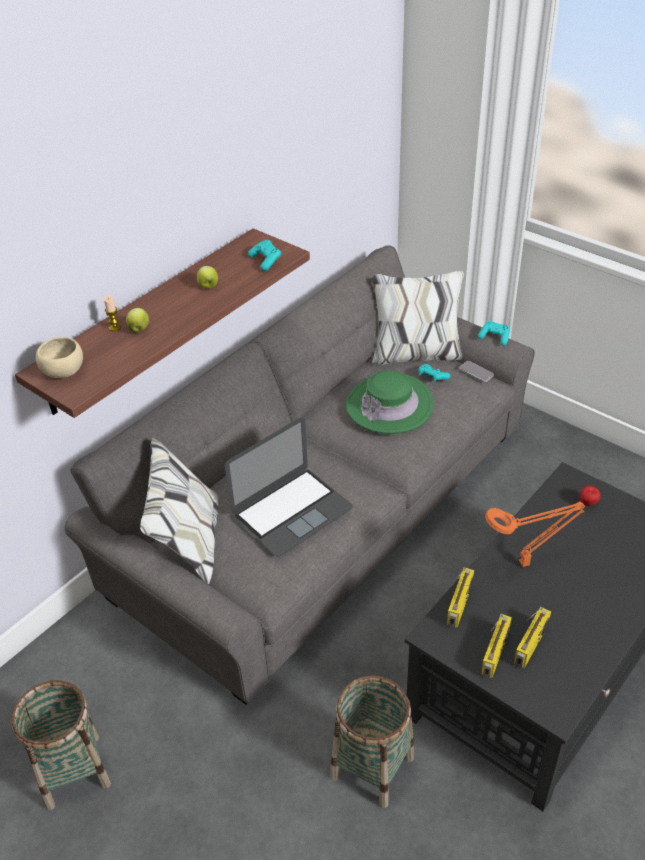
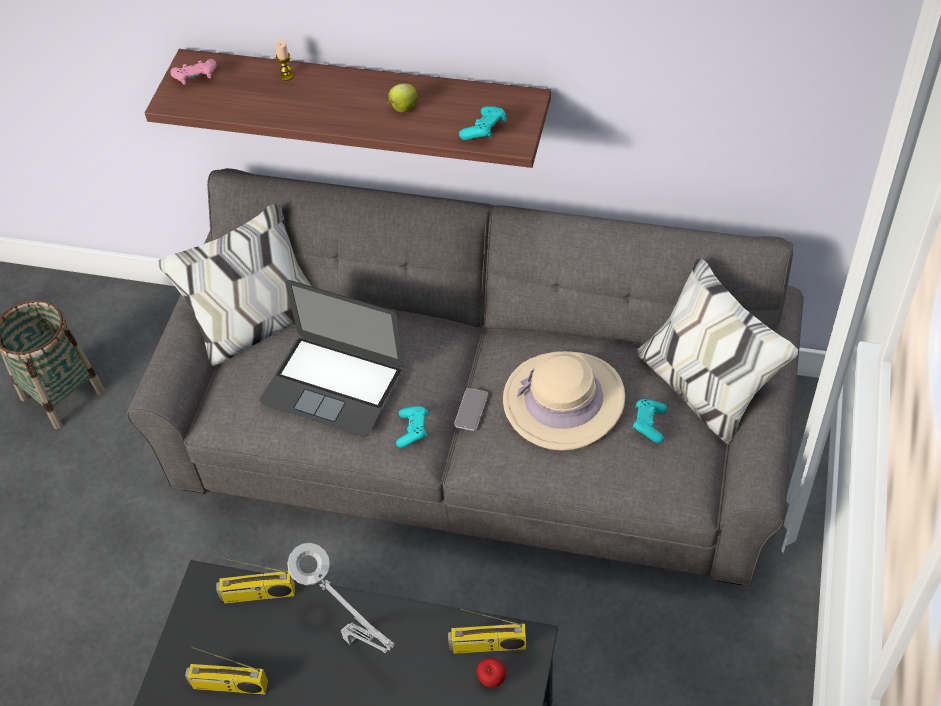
camera: 65 degrees right, 10 degrees up
beige bowl [36,337,83,378] -> pink game controller [170,59,217,85]
apple [126,308,149,332] -> none
basket [330,676,414,808] -> none
green hat [346,370,434,434] -> beige hat [503,351,625,451]
phone [459,361,494,382] -> phone moved to [454,388,488,431]
turquoise game controller [478,321,510,346] -> turquoise game controller moved to [396,406,429,448]
radio [481,614,512,679] -> radio moved to [448,608,526,654]
orange table lamp [485,501,585,567] -> grey table lamp [287,543,395,654]

